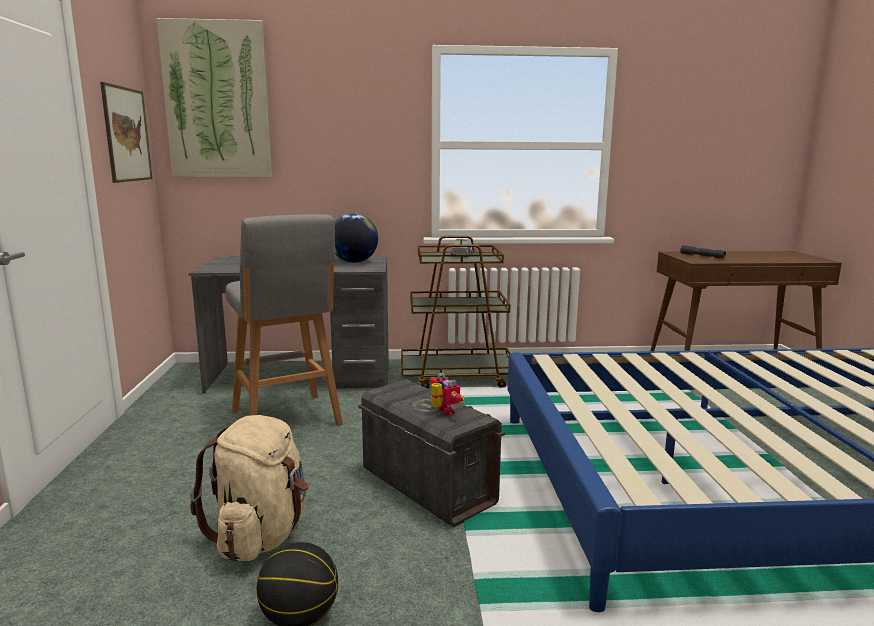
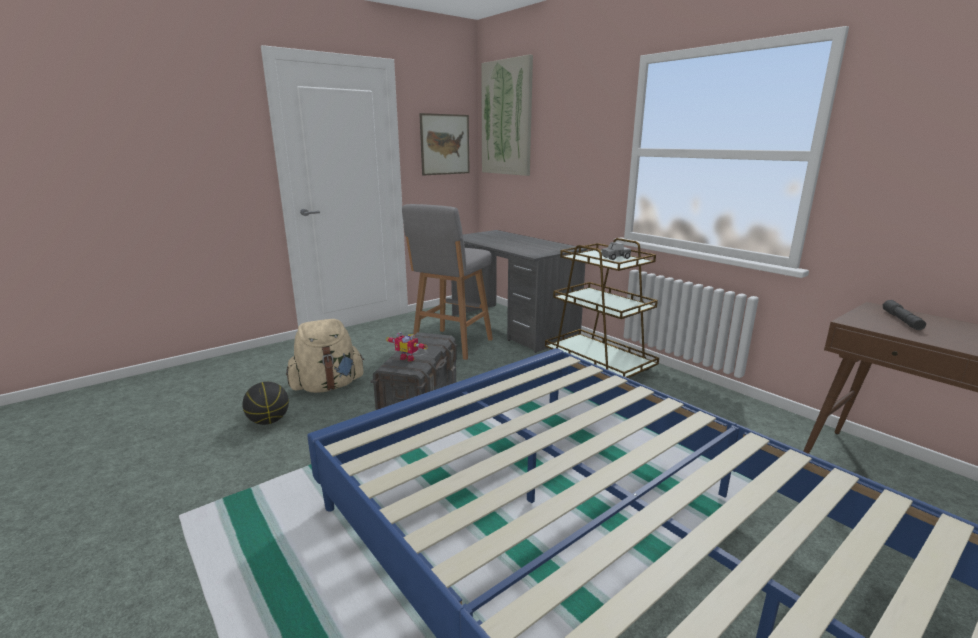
camera: 55 degrees right, 5 degrees up
globe [334,213,378,263] -> none
toy robot [430,373,464,416] -> toy robot turned 90 degrees clockwise [386,332,428,362]

